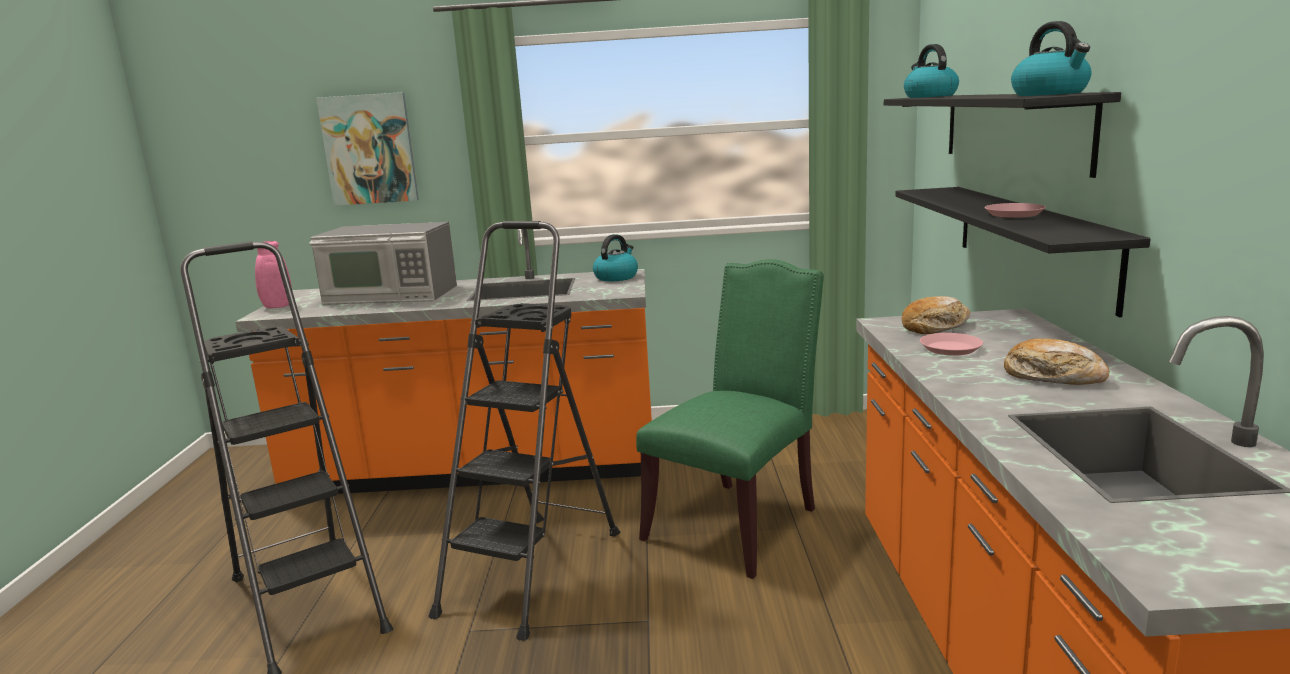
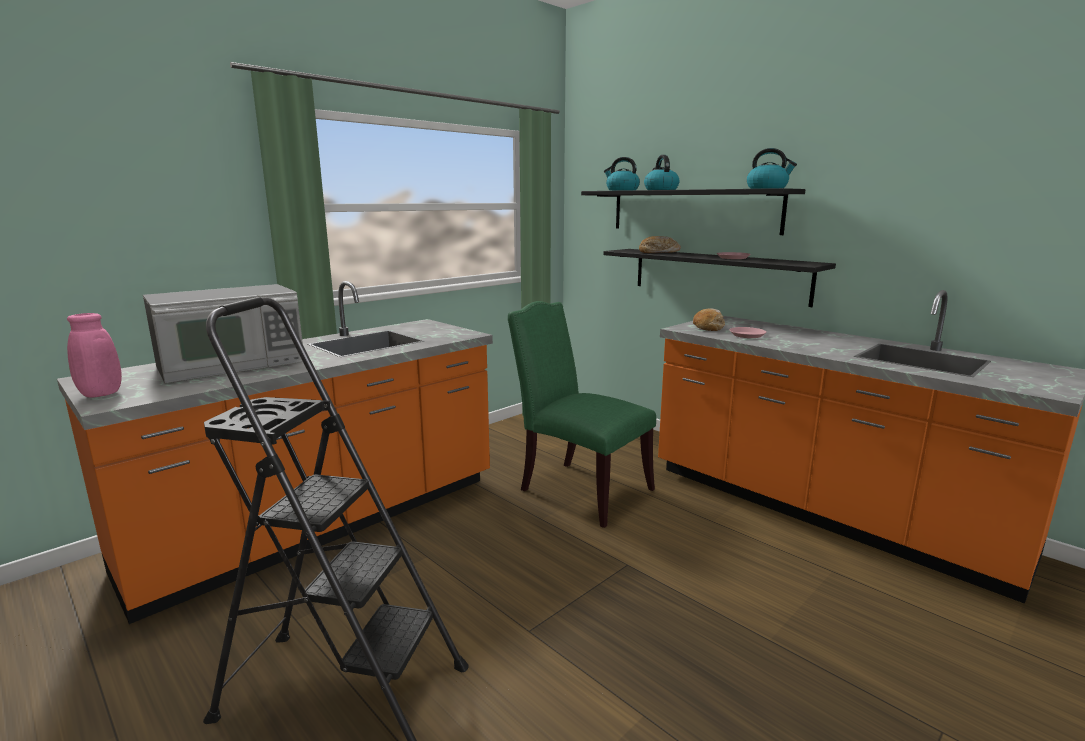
camera: 45 degrees left, 0 degrees up
picture [316,92,419,206] -> none
step ladder [428,221,620,641] -> none
kettle [593,234,638,281] -> kettle moved to [644,155,680,190]
green chair [636,259,824,579] -> green chair turned 45 degrees counterclockwise [508,301,656,528]
bread [1004,338,1109,385] -> bread moved to [639,236,681,253]

